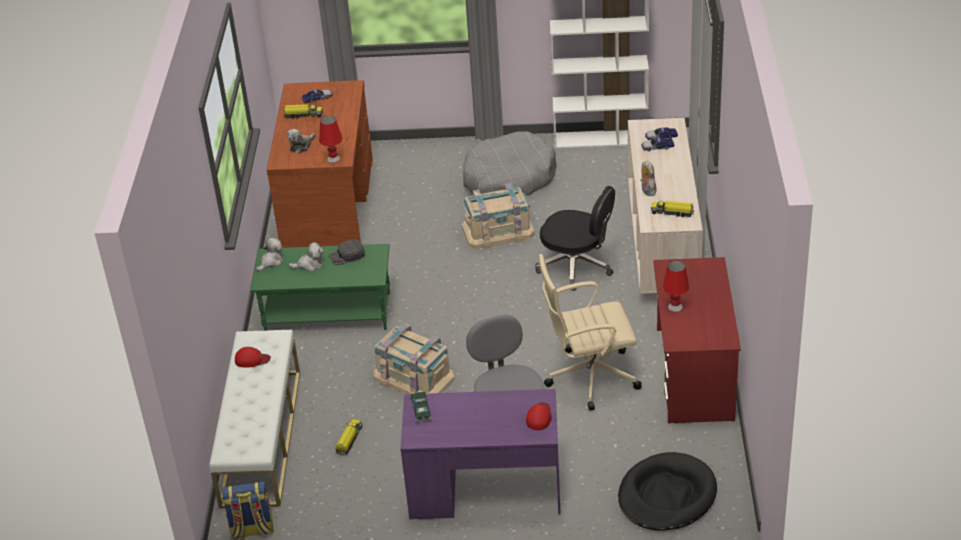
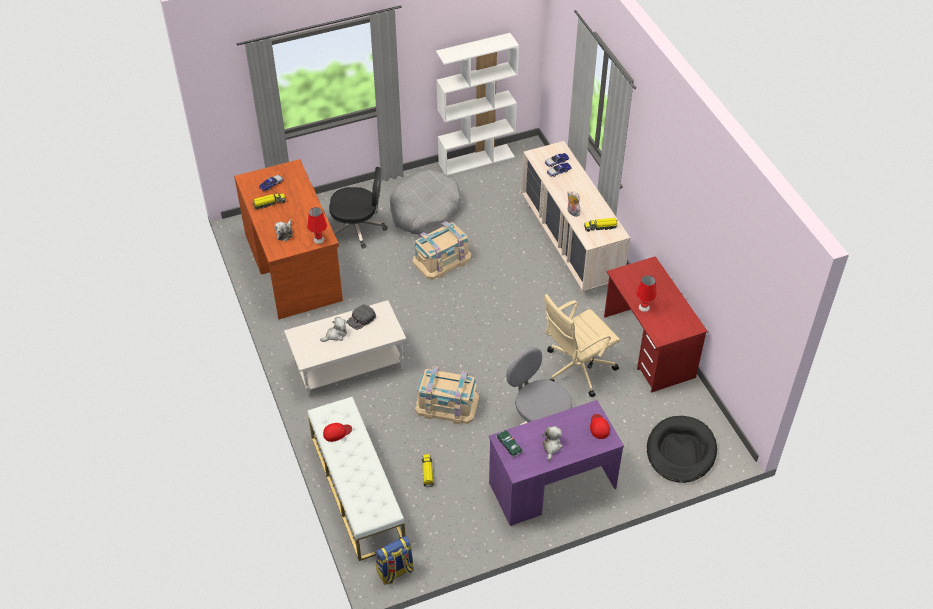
camera: 25 degrees left, 10 degrees up
green coffee table [250,244,390,331] -> white coffee table [284,300,406,398]
plush toy [256,238,283,272] -> plush toy moved to [542,426,563,461]
black office chair [535,186,615,291] -> black office chair moved to [329,167,388,249]

